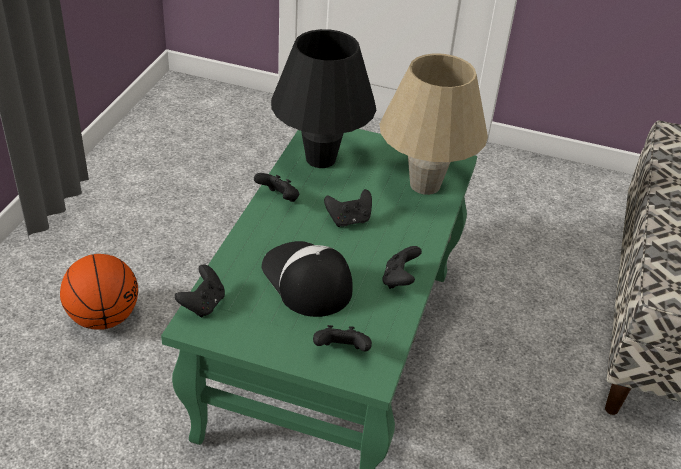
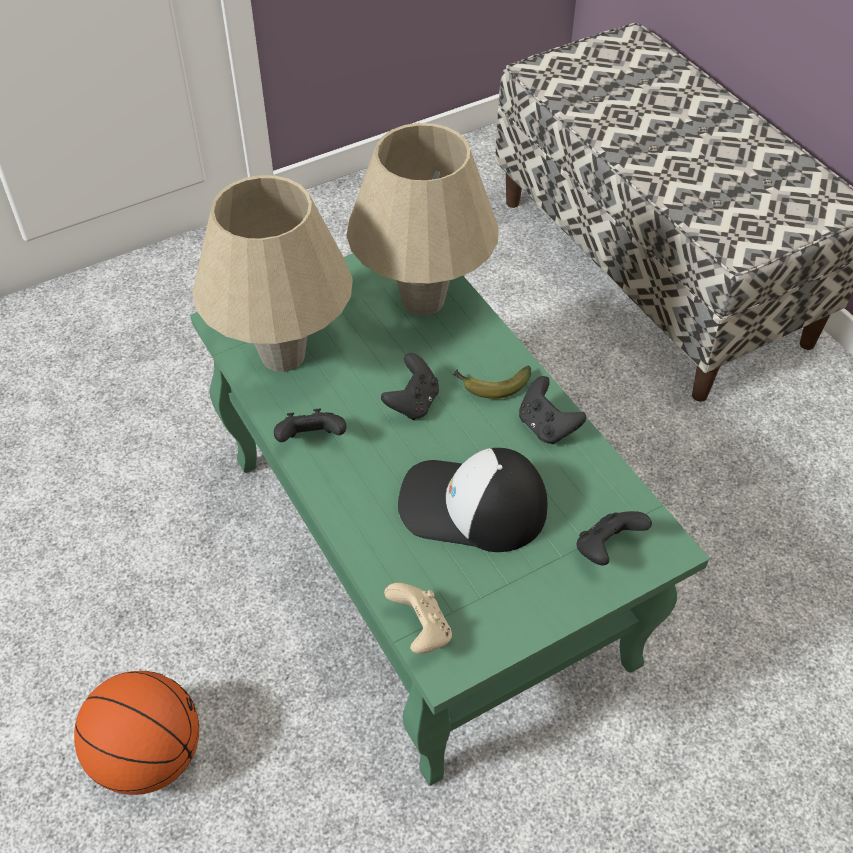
camera: 45 degrees left, 10 degrees up
black game controller [175,265,225,318] -> beige game controller [384,583,452,654]
black table lamp [271,29,376,168] -> beige table lamp [192,175,353,372]
none -> banana [453,365,531,399]

